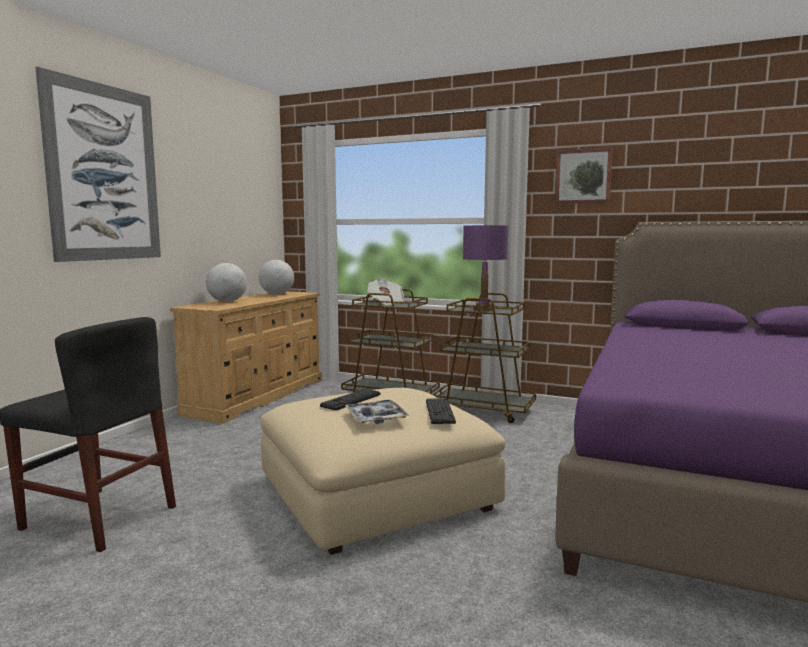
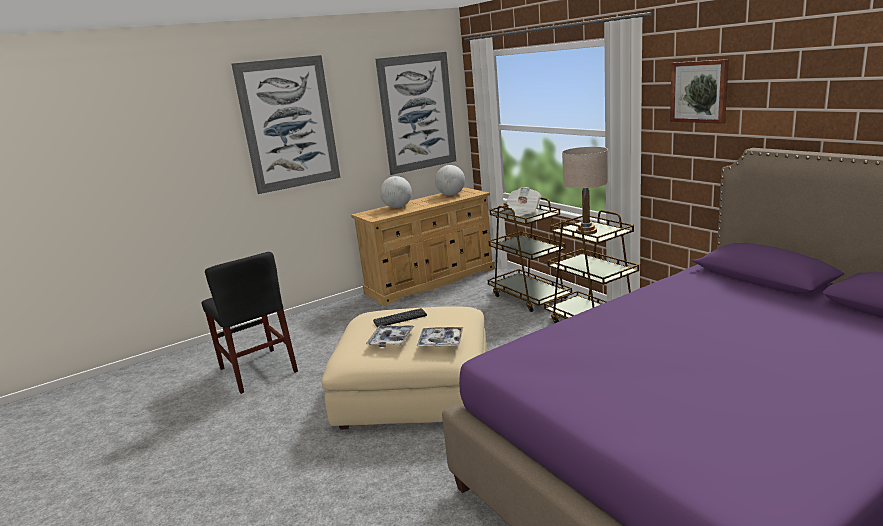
camera: 35 degrees right, 10 degrees up
keyboard [426,398,456,424] -> tray [417,327,463,346]
purple table lamp [463,225,508,311] -> beige table lamp [562,147,608,235]
none -> picture [375,52,456,175]

